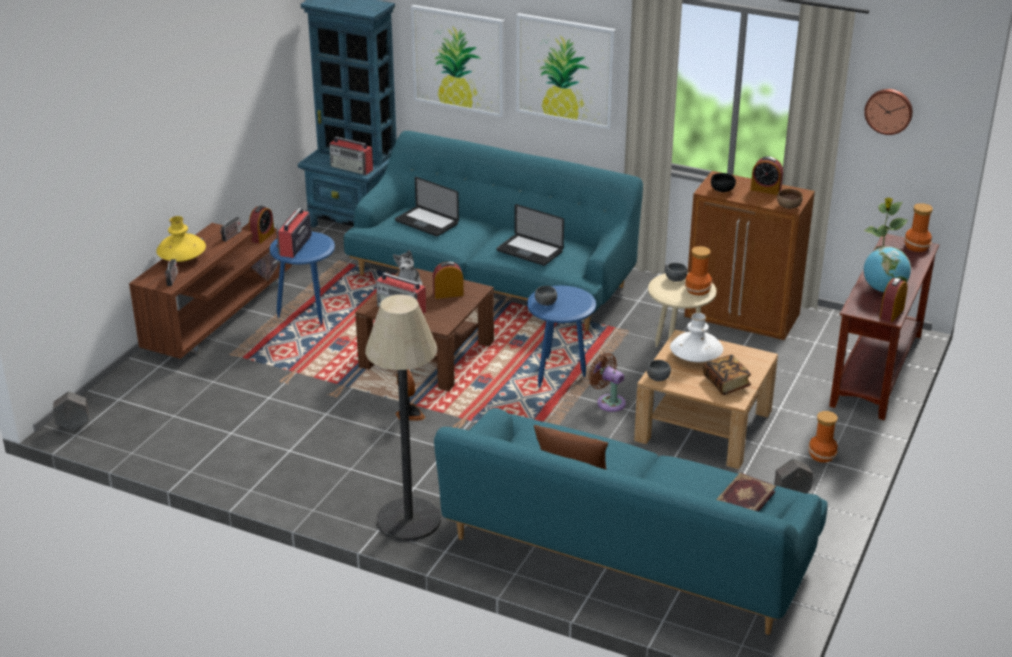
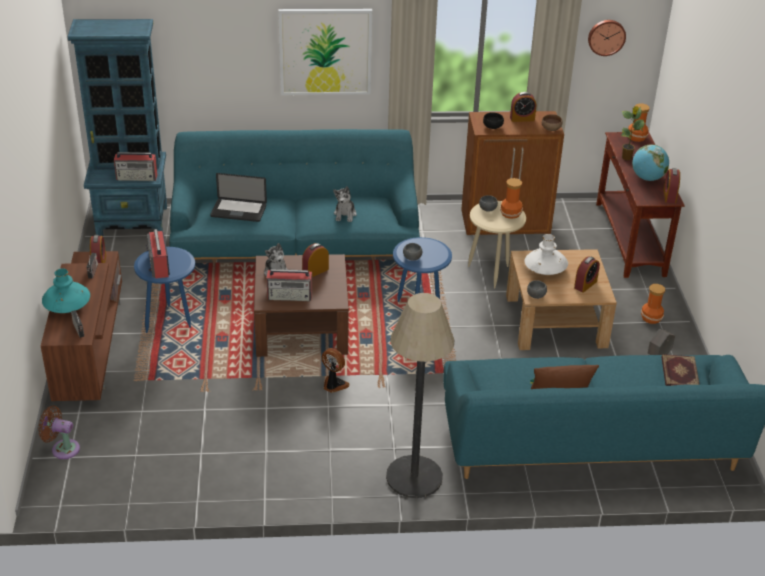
camera: 30 degrees left, 5 degrees up
grey planter [53,391,89,431] -> none
yellow vase [156,216,206,262] -> turquoise vase [42,268,90,313]
picture [411,5,505,117] -> none
laptop [497,204,564,266] -> plush toy [333,186,357,222]
brown fan [589,353,626,412] -> brown fan moved to [38,406,80,459]
book [703,355,751,395] -> alarm clock [574,257,600,293]

